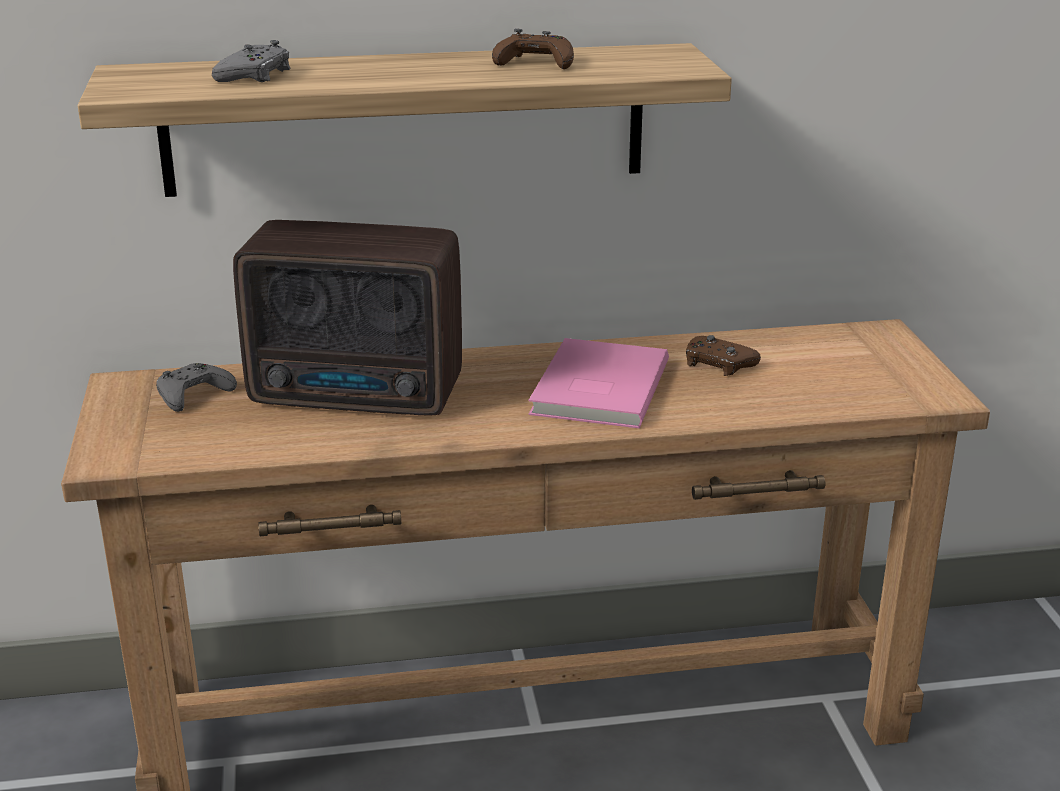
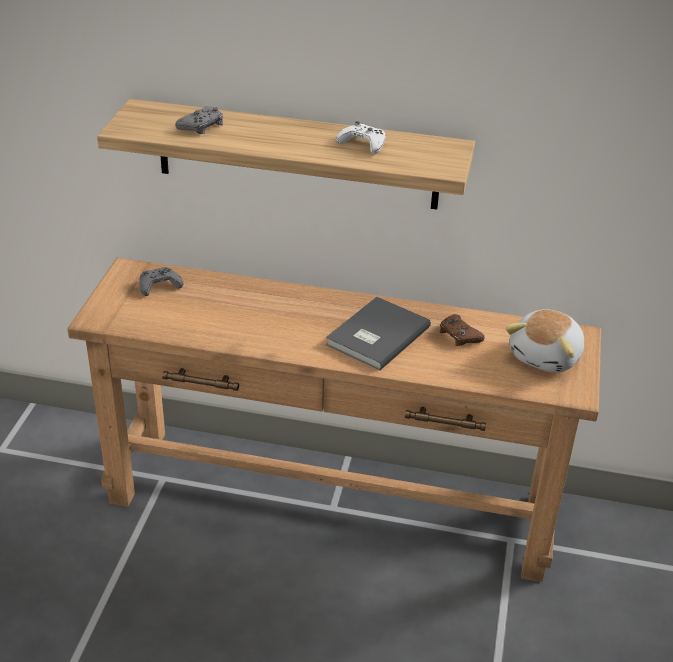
camera: 20 degrees right, 10 degrees up
radio [233,220,462,416] -> none
brown game controller [492,29,574,69] -> white game controller [336,121,386,155]
pink book [529,338,669,429] -> grey book [326,297,431,370]
none -> plush toy [505,309,584,373]

